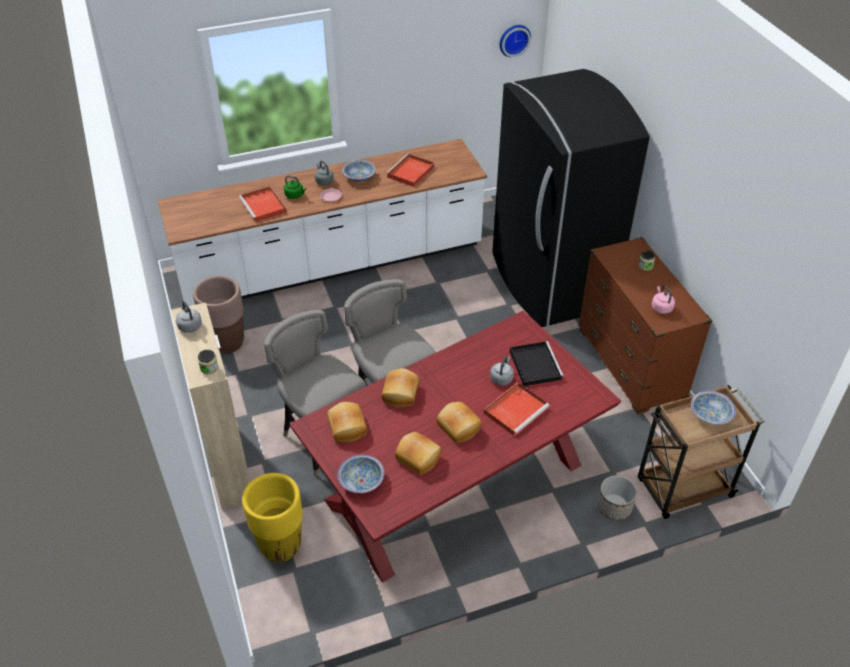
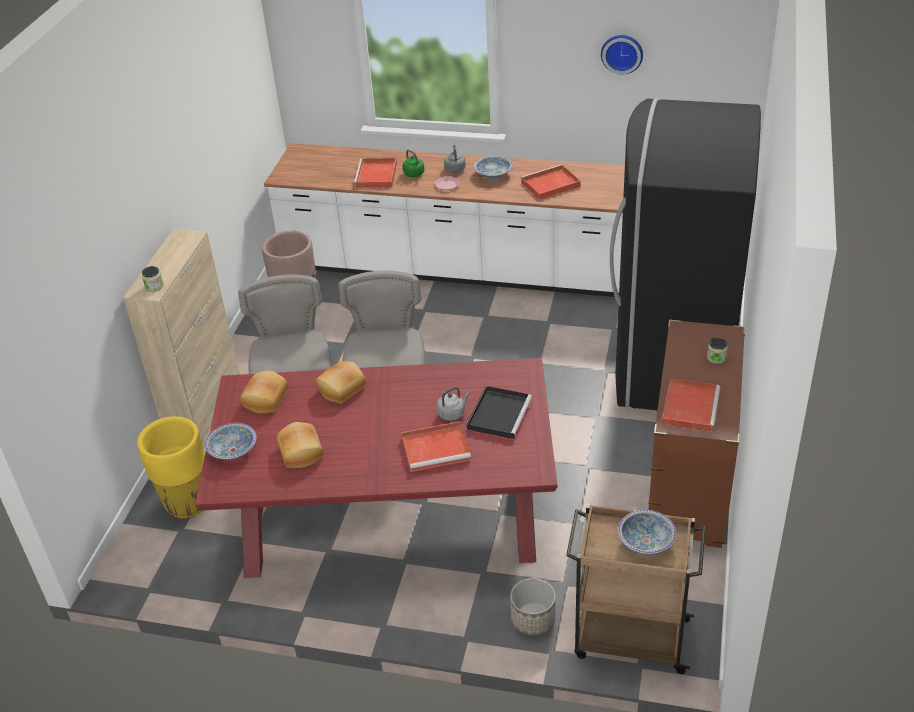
camera: 35 degrees right, 5 degrees down
grey kettle [176,301,202,333] -> none
bread [436,402,482,443] -> none
wall clock [500,25,531,57] -> wall clock moved to [601,35,643,75]
pink kettle [652,285,675,314] -> red tray [661,378,720,432]

